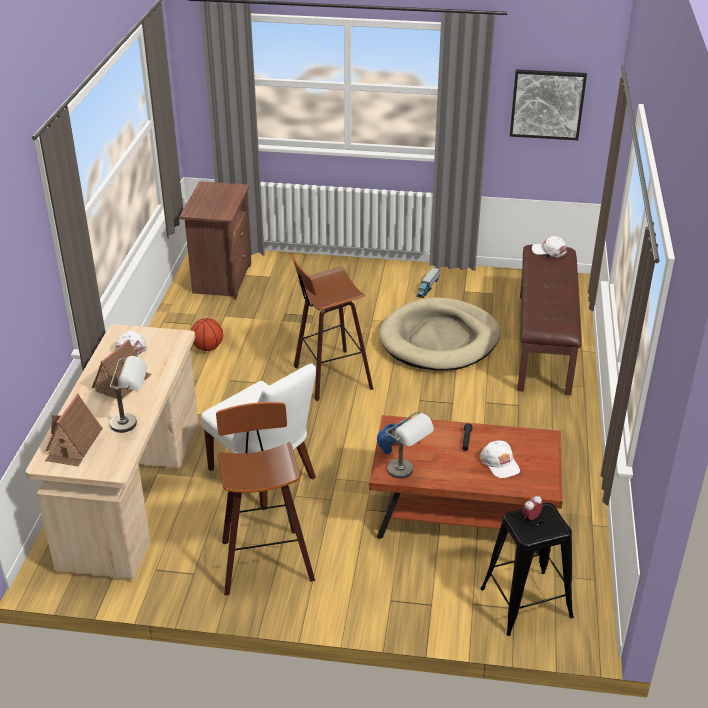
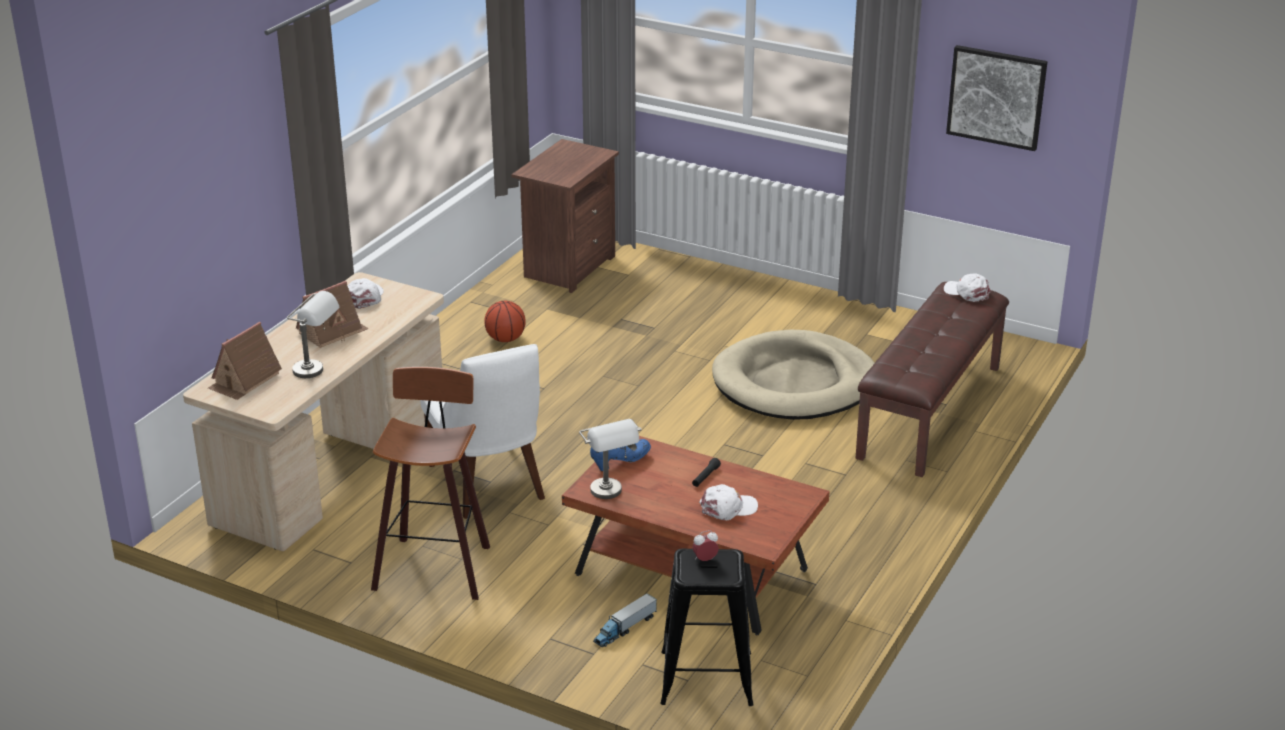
camera: 20 degrees right, 5 degrees down
stool [290,252,373,401] -> none
toy truck [416,267,440,298] -> toy truck moved to [593,593,657,647]
white cap [480,441,520,478] -> white cap turned 105 degrees counterclockwise [699,484,758,520]

